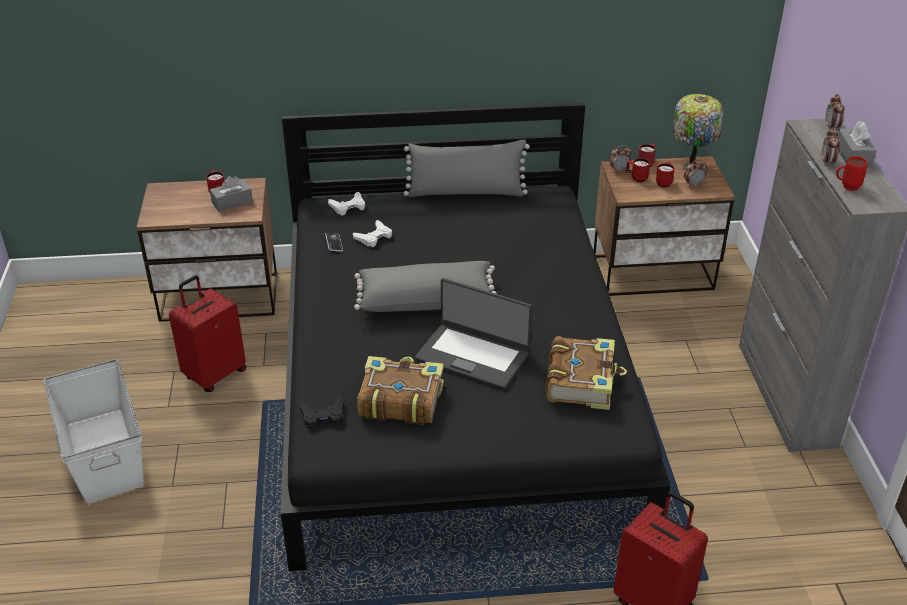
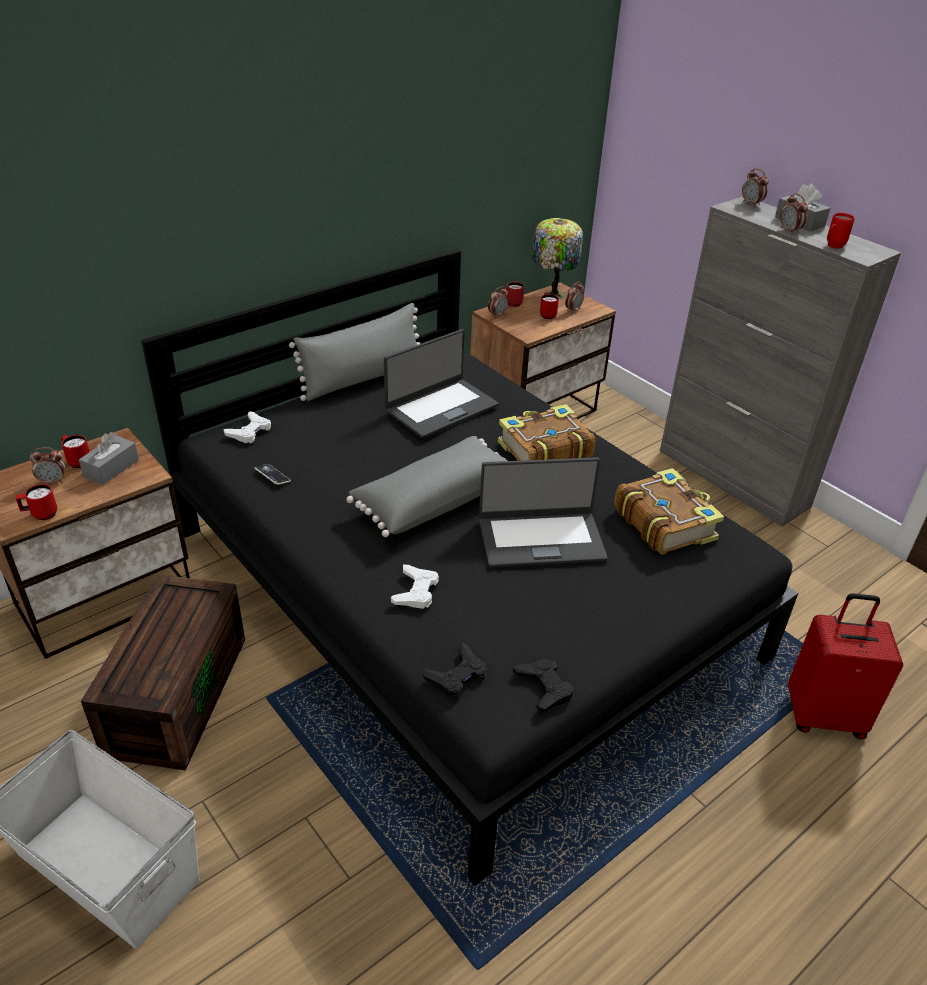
camera: 35 degrees left, 0 degrees up
red suitcase [169,275,246,392] -> brown storage box [81,574,245,771]
white game controller [353,220,392,247] -> white game controller moved to [391,565,439,609]
book [357,356,444,425] -> book moved to [498,404,595,461]
red mug [626,158,650,182] -> red mug moved to [15,484,57,520]
none -> alarm clock [30,447,65,484]
none -> laptop [384,329,499,438]
none -> black game controller [513,658,573,712]

